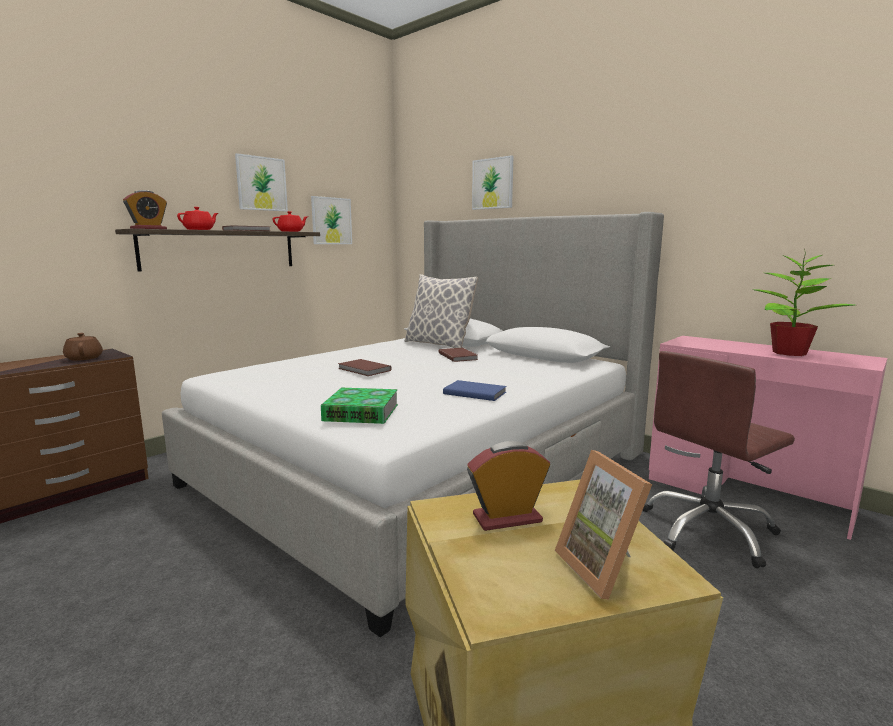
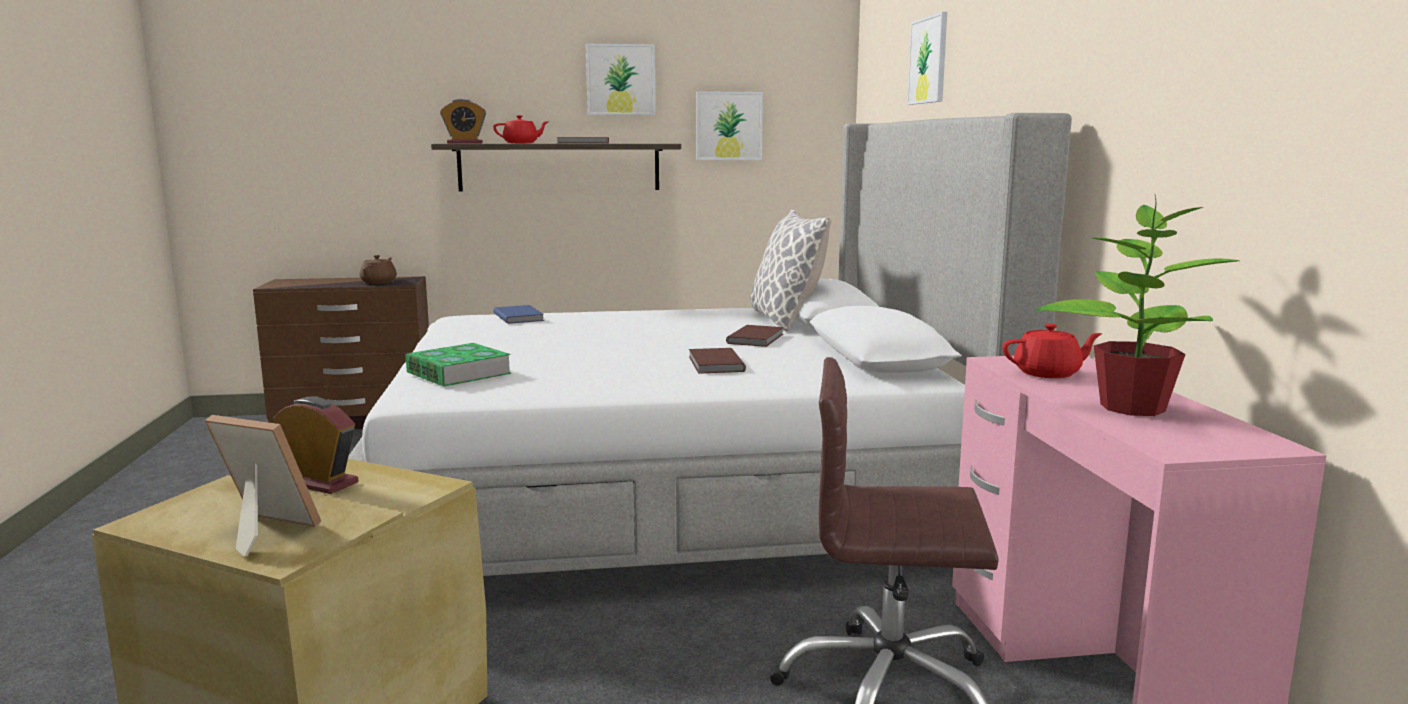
camera: 40 degrees right, 0 degrees up
red teapot [272,211,307,232] -> red teapot moved to [1002,324,1102,378]
brown book [338,359,392,376] -> brown book moved to [689,348,746,374]
blue book [443,380,507,401] -> blue book moved to [494,305,544,324]
picture frame [555,450,652,599] -> picture frame turned 90 degrees clockwise [205,415,321,557]

